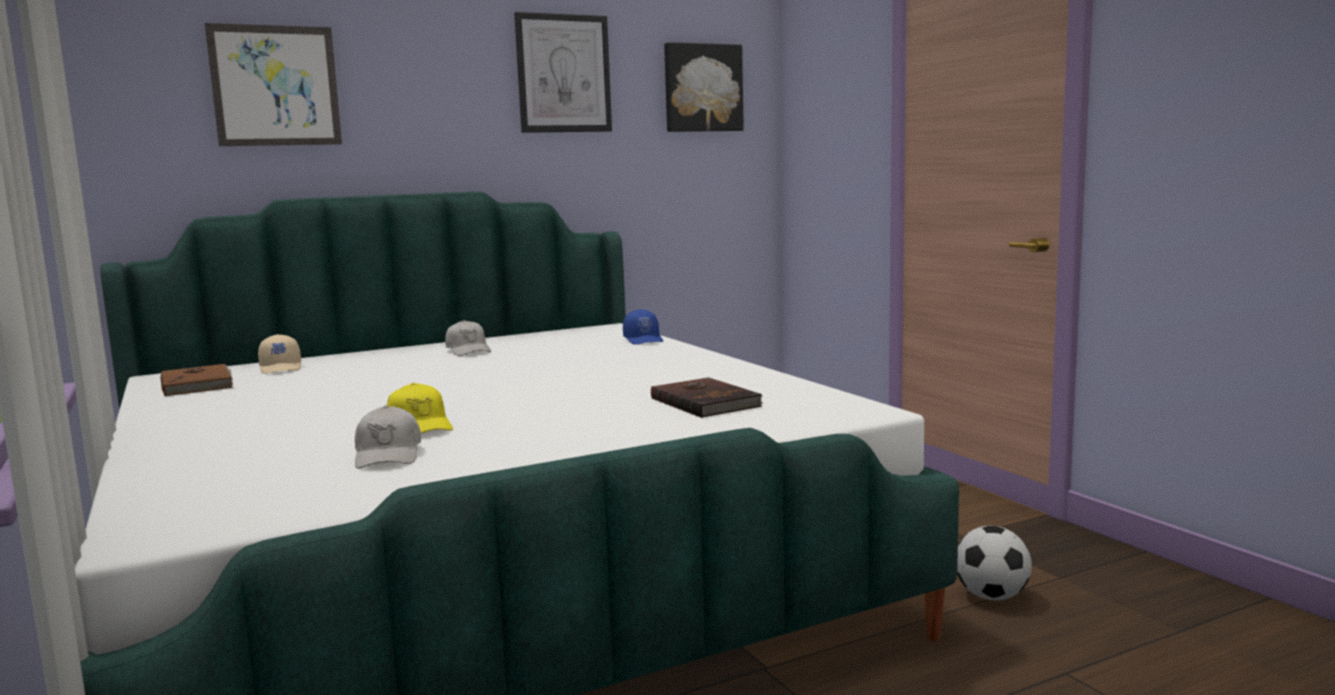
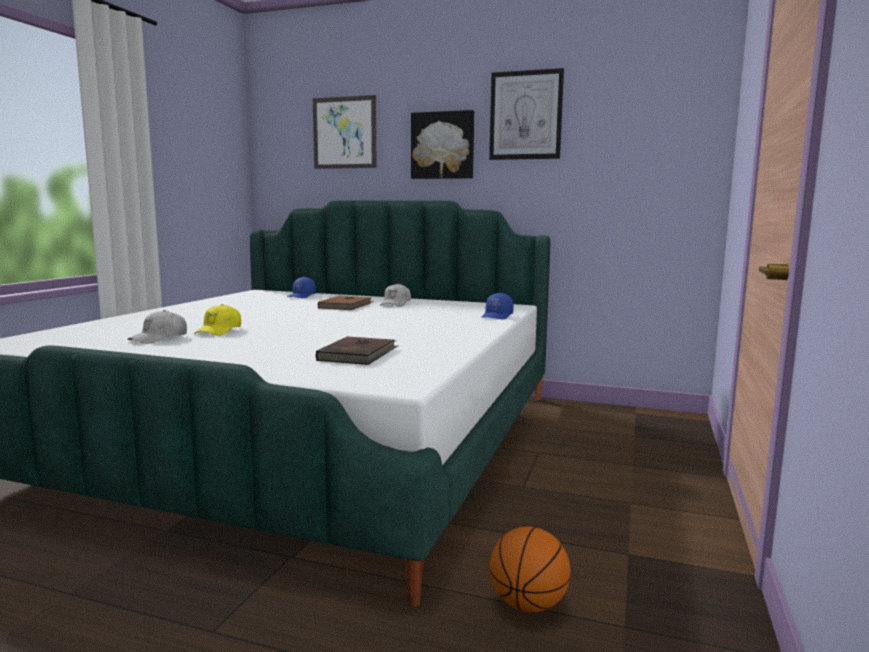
camera: 45 degrees right, 0 degrees up
brown book [160,364,233,396] -> brown book moved to [318,296,374,310]
beige cap [258,334,301,374] -> blue cap [287,277,316,298]
picture [664,42,744,132] -> picture moved to [411,110,474,179]
football [957,526,1032,600] -> basketball [490,527,570,612]

